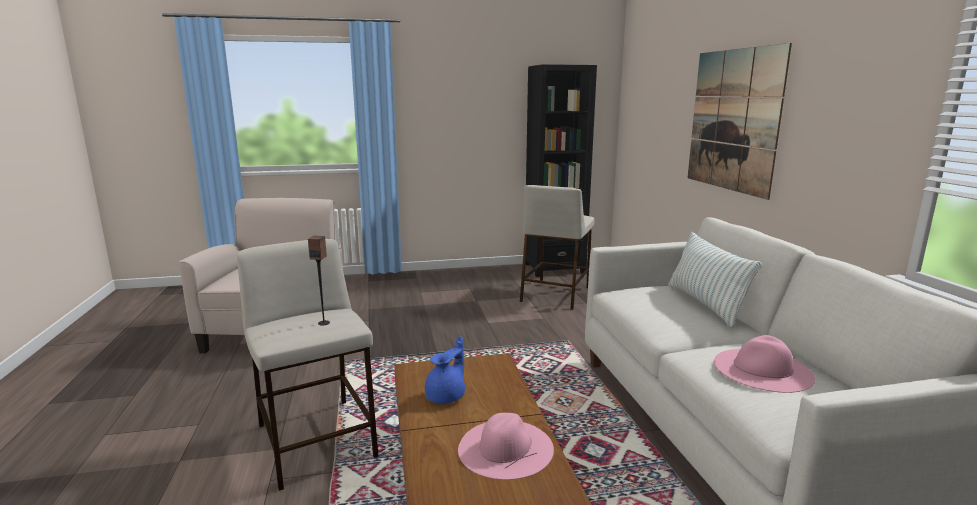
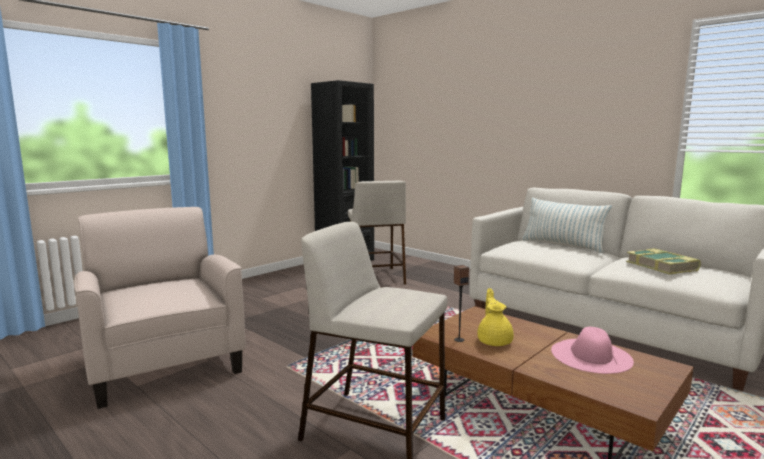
camera: 35 degrees left, 5 degrees down
speaker [308,236,330,325] -> speaker moved to [454,265,469,342]
blue teapot [425,336,465,404] -> yellow teapot [477,288,514,346]
picture [688,43,792,200] -> none
pink hat [714,335,815,393] -> book [626,248,701,275]

